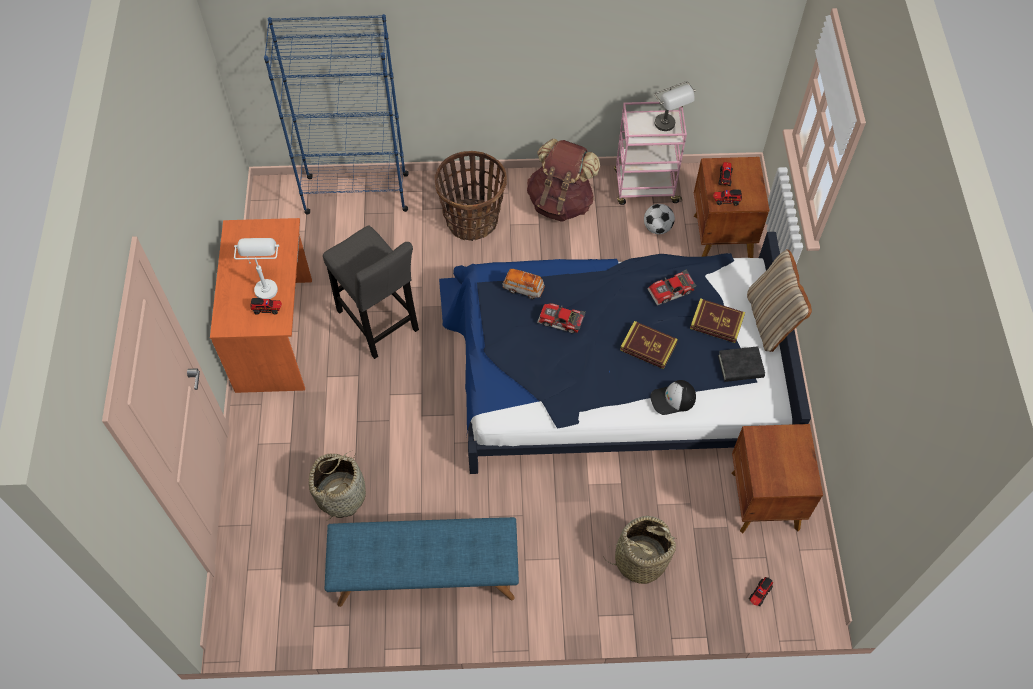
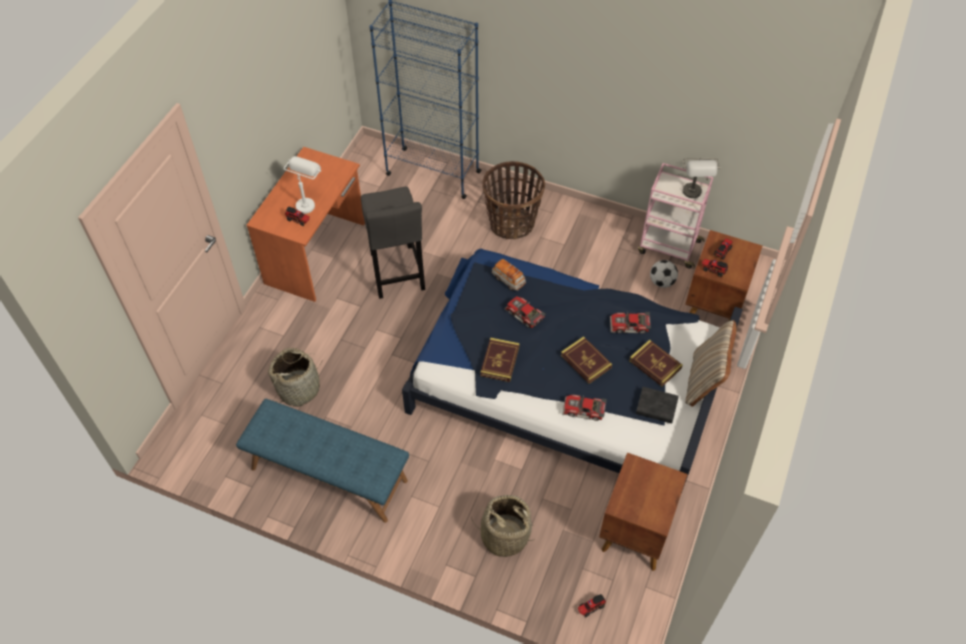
camera: 25 degrees right, 5 degrees down
brown backpack [527,139,600,222] -> none
cap [650,380,696,415] -> toy car [562,395,607,421]
none -> book [480,337,520,382]

